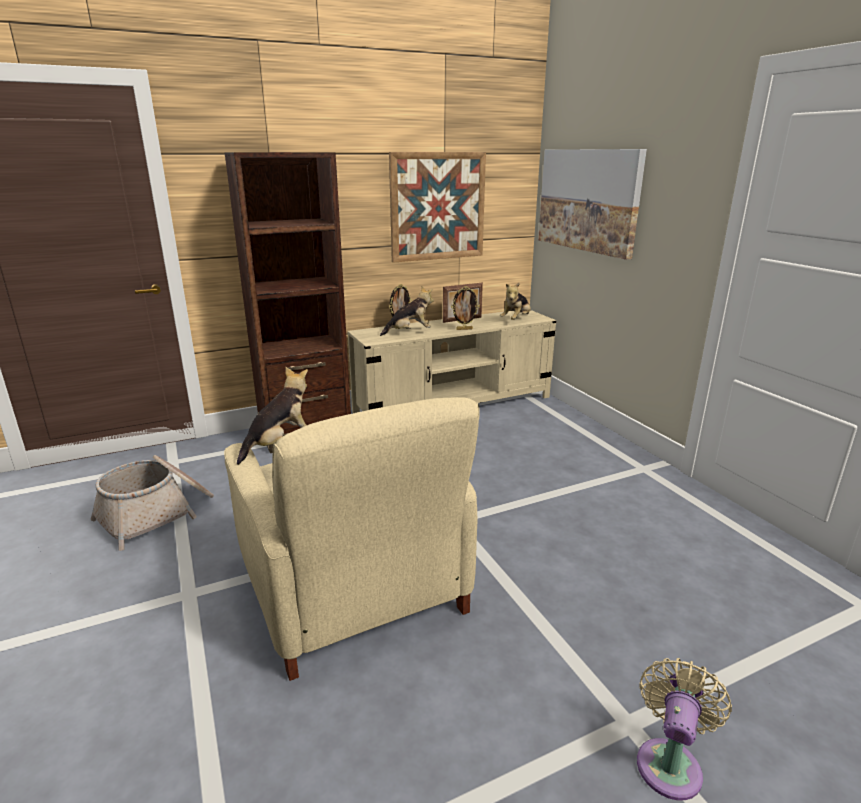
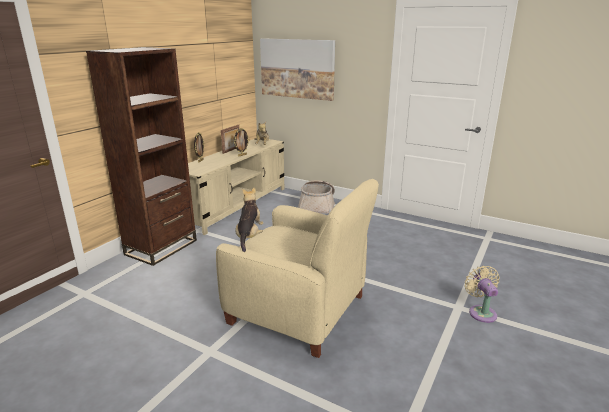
camera: 35 degrees left, 0 degrees up
basket [91,455,214,551] -> basket moved to [298,180,335,214]
plush toy [380,286,434,336] -> none
picture [389,152,486,263] -> none

